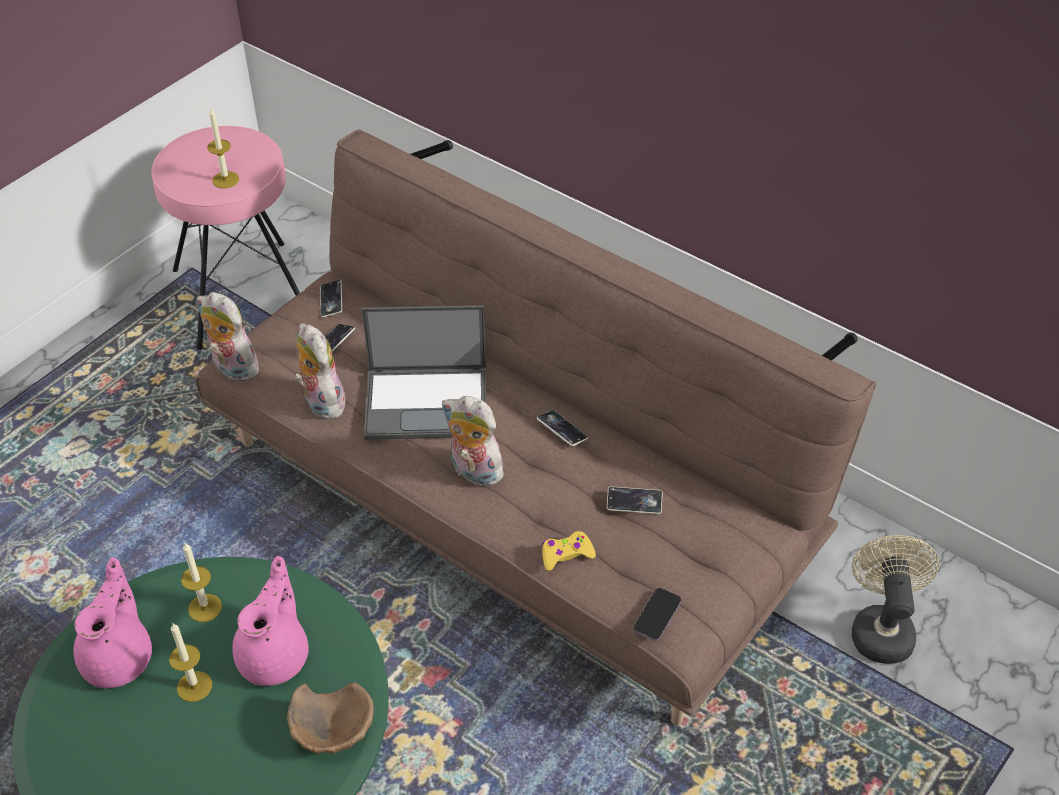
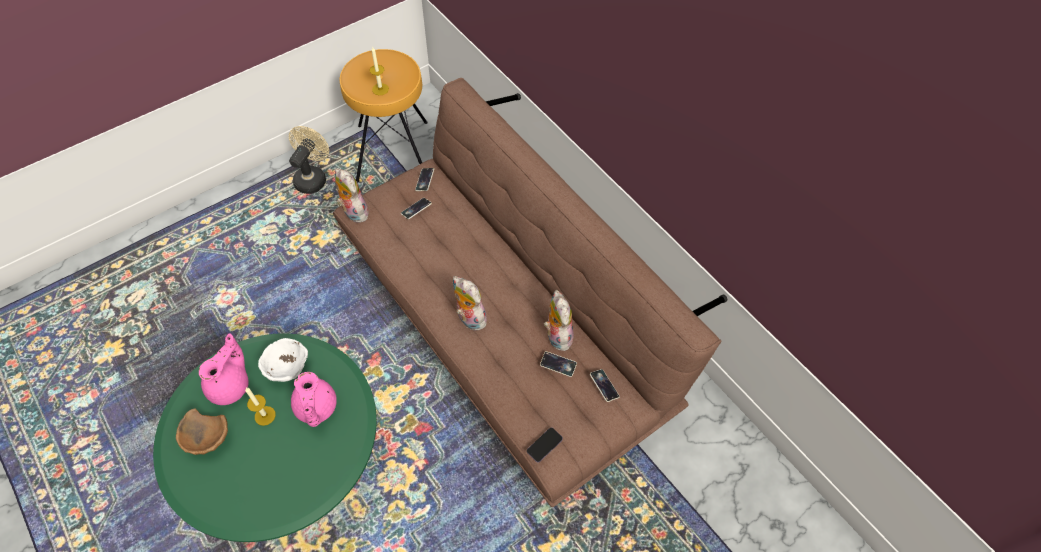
camera: 15 degrees right, 10 degrees up
pink stool [151,126,300,350] -> brown stool [339,49,428,183]
candle [181,543,222,622] -> white bowl [258,338,308,382]
pink teapot [232,556,309,686] -> pink teapot turned 135 degrees clockwise [291,372,337,427]
brown bowl [287,682,374,754] -> brown bowl moved to [176,408,228,455]
plush toy [294,323,345,419] -> plush toy moved to [544,290,574,351]
laptop [361,305,487,440] -> none
phone [537,410,588,446] -> phone moved to [590,369,620,402]
yellow game controller [542,531,596,571] -> none
beige fan [852,535,939,664] -> beige fan moved to [289,126,329,194]

